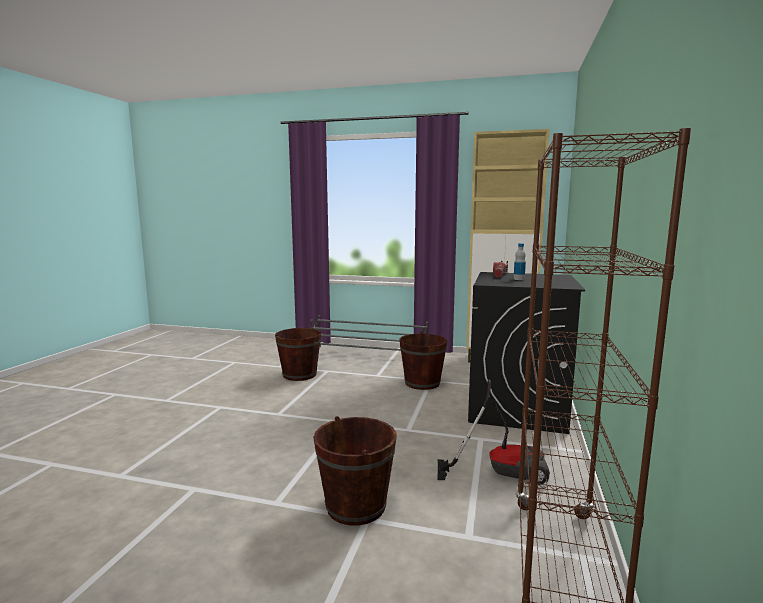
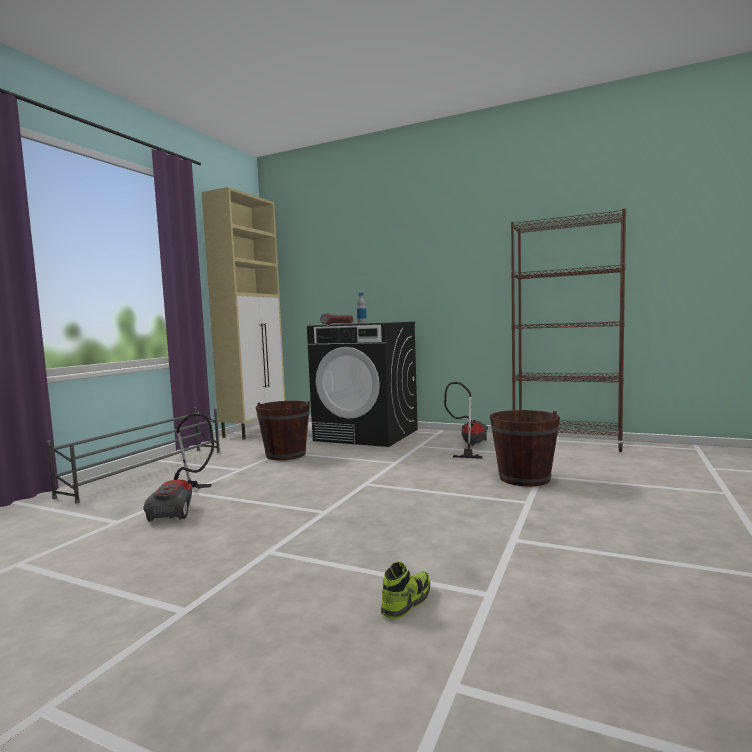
camera: 80 degrees left, 5 degrees down
brown bucket [275,328,321,381] -> vacuum cleaner [143,413,214,522]
none -> shoe [381,561,430,619]

